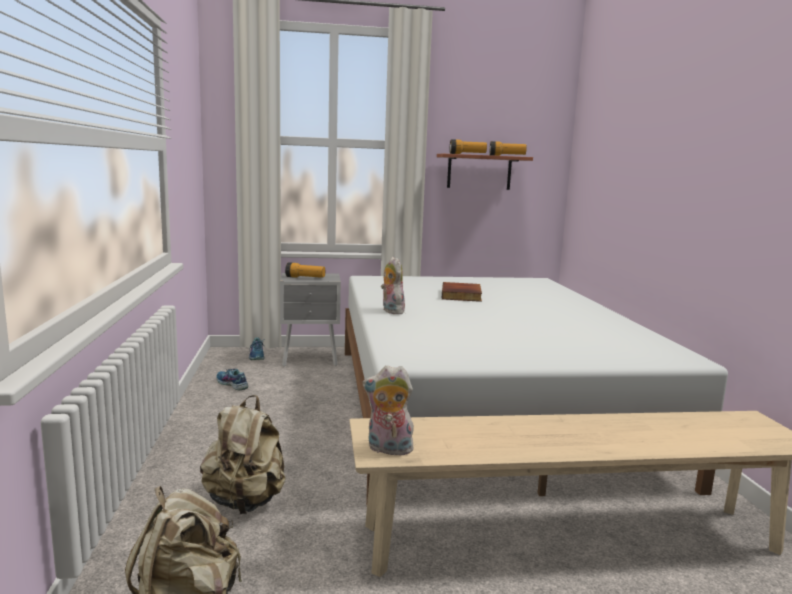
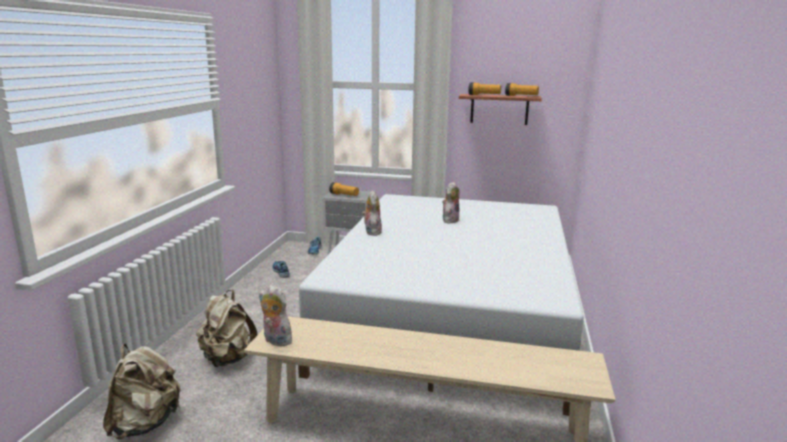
camera: 20 degrees right, 5 degrees up
book [442,282,482,302] -> plush toy [442,182,459,223]

